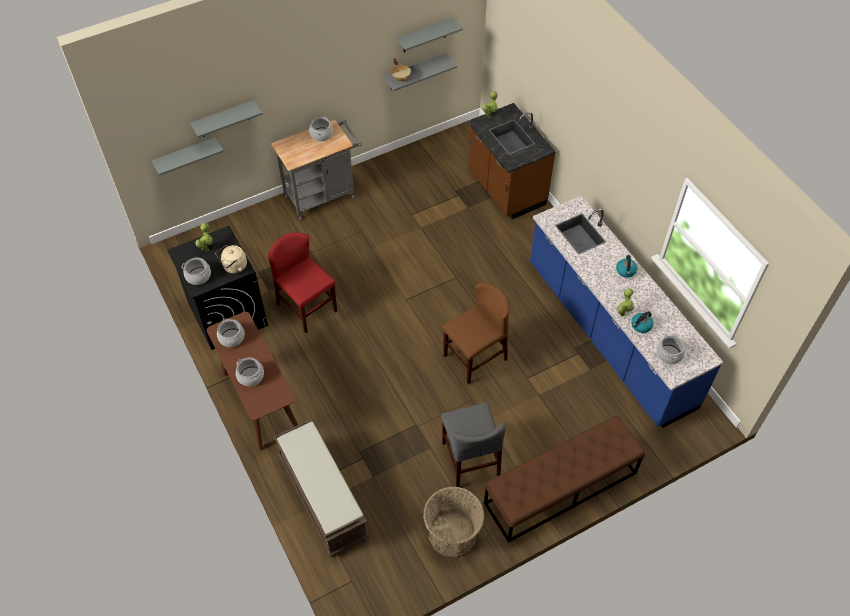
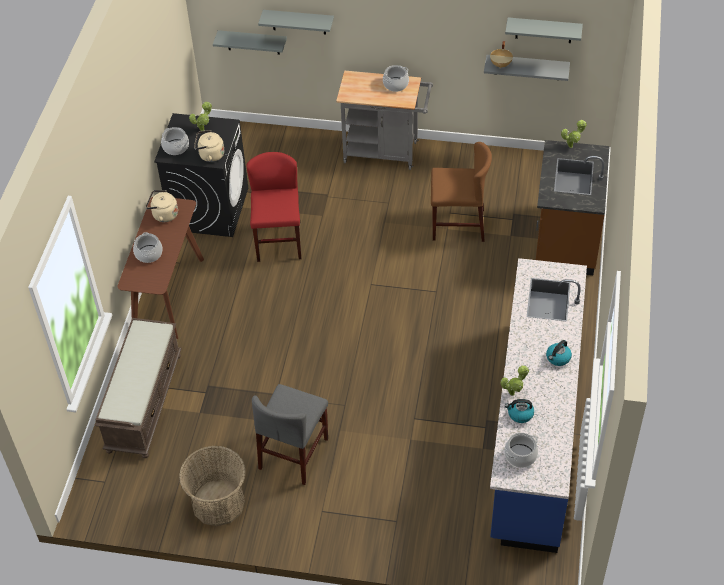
camera: 40 degrees right, 5 degrees down
cooking pot [217,319,245,347] -> beige kettle [146,190,178,222]
brown chair [442,282,510,384] -> brown chair moved to [431,142,492,242]
brown bench [484,416,645,543] -> none

